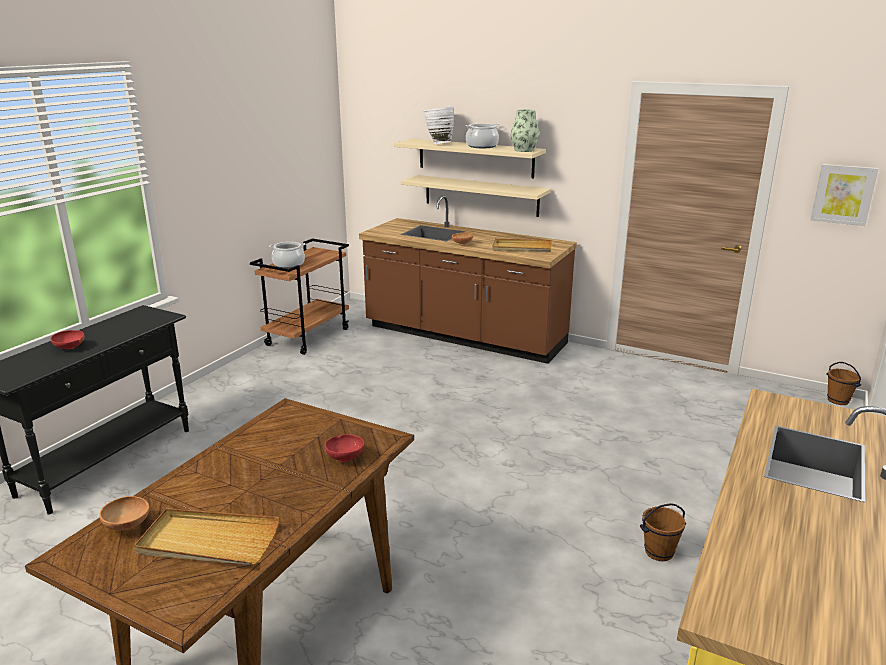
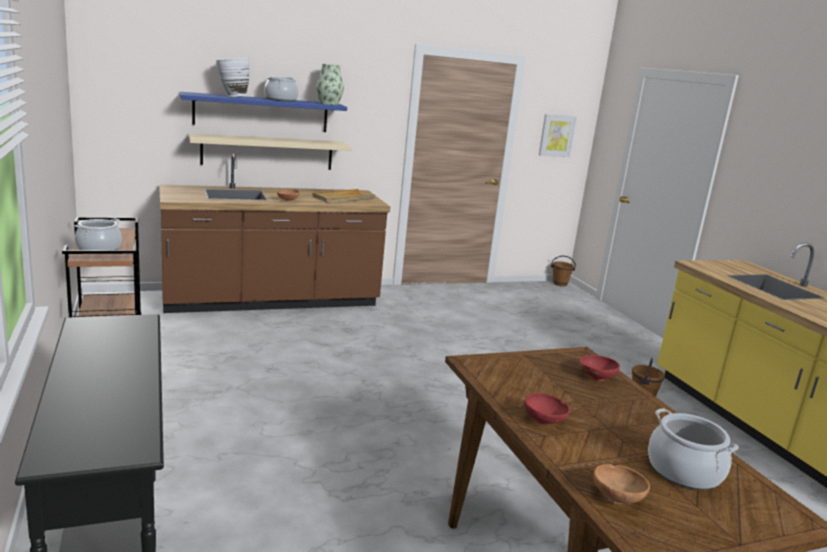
camera: 50 degrees left, 5 degrees down
red bowl [50,330,85,349] -> red bowl moved to [524,393,570,424]
beige tray [134,509,279,565] -> cooking pot [648,408,739,490]
beige shelf [394,139,546,179] -> blue shelf [180,92,347,132]

